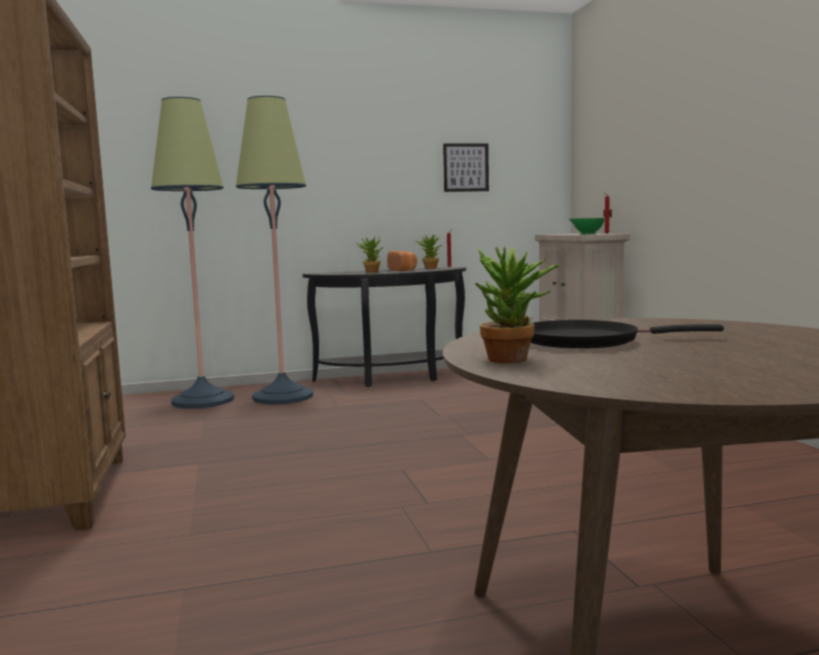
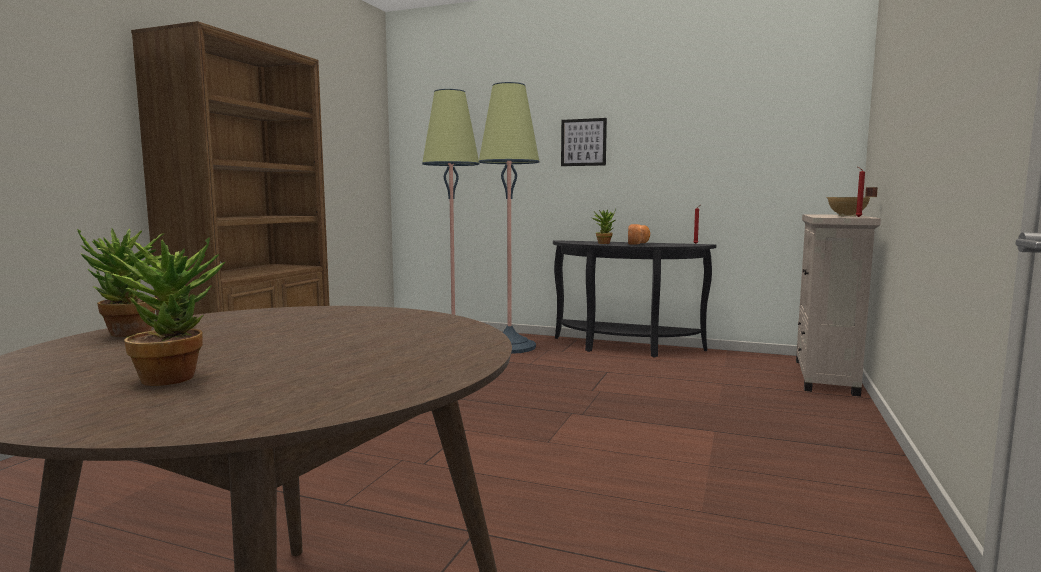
camera: 35 degrees right, 0 degrees up
potted plant [415,234,442,269] -> potted plant moved to [98,237,225,386]
picture [443,144,489,192] -> picture moved to [561,118,607,166]
black frying pan [531,320,724,349] -> none
green cooking pot [569,209,612,234] -> beige cooking pot [826,187,878,216]

